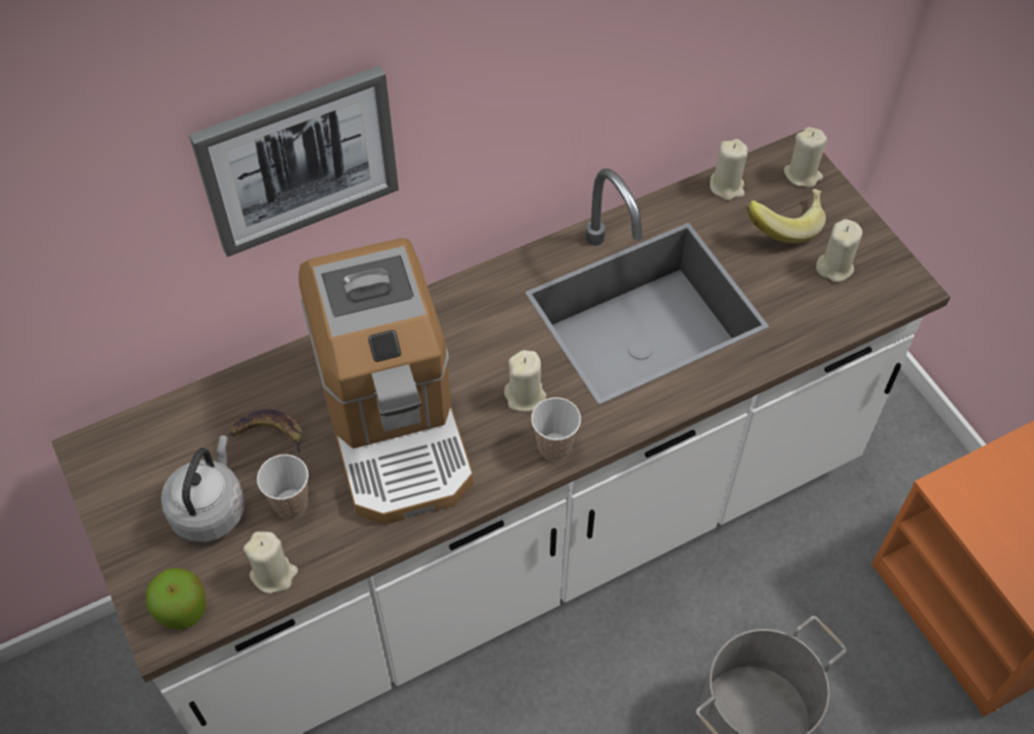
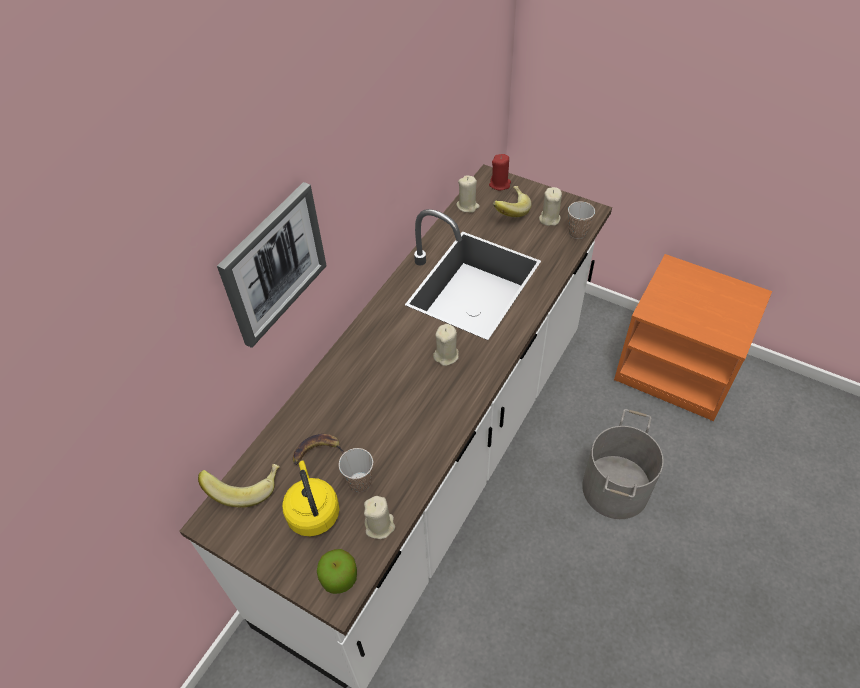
camera: 30 degrees left, 5 degrees down
grey kettle [161,435,245,542] -> yellow kettle [282,461,340,536]
coffee machine [299,238,473,525] -> none
cup [531,397,581,461] -> cup moved to [568,201,595,239]
beige candle [784,127,827,188] -> red candle [489,154,511,190]
none -> banana [198,464,279,508]

